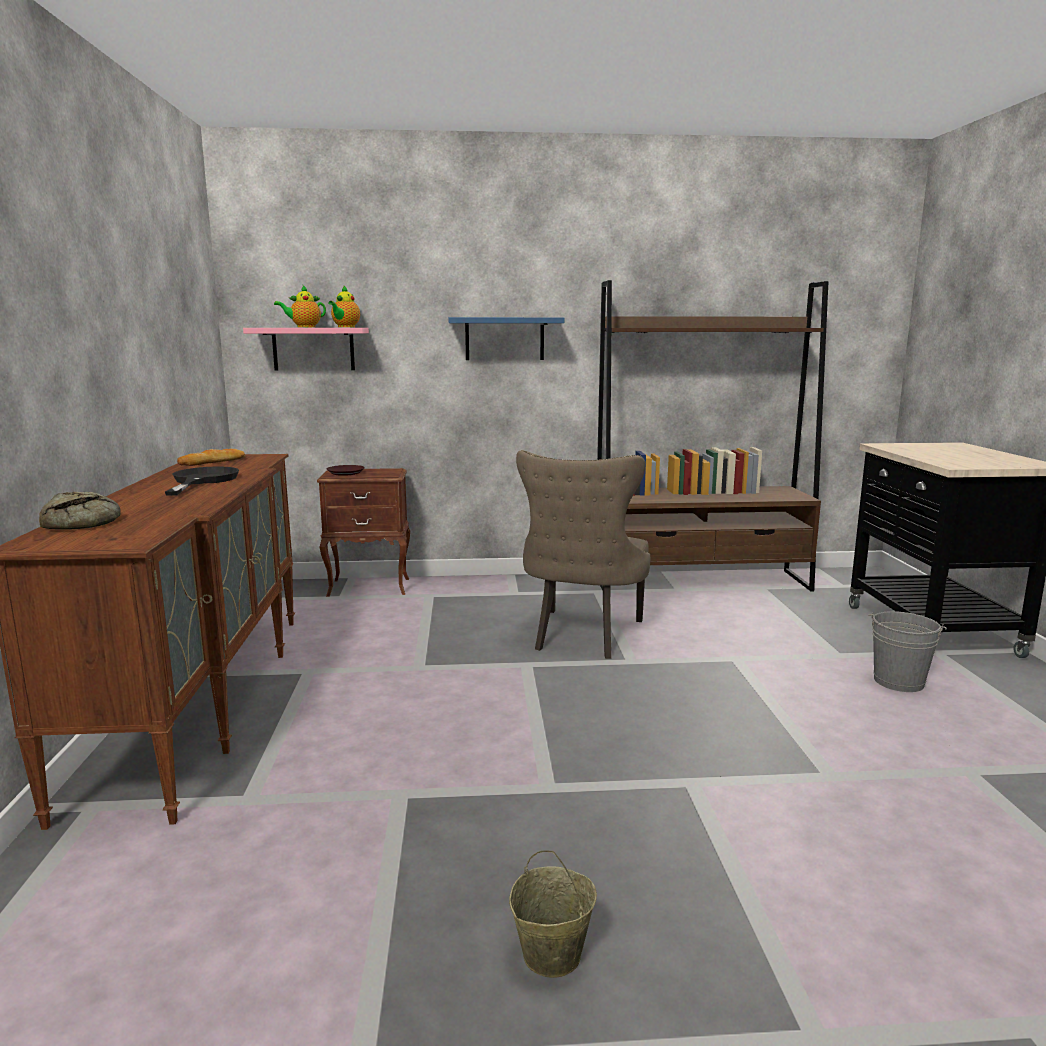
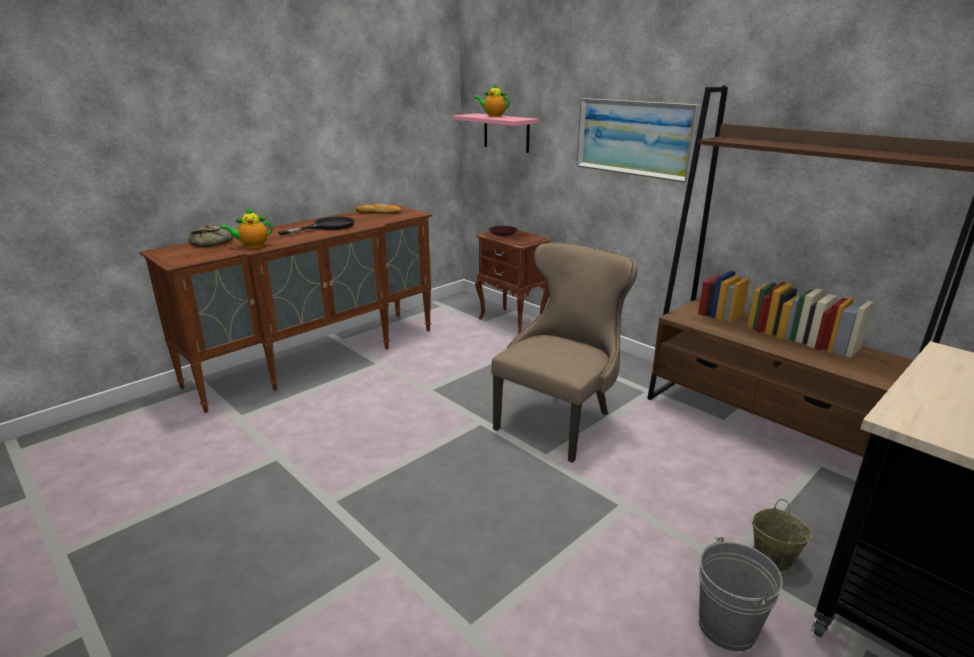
camera: 50 degrees right, 10 degrees up
teapot [328,286,360,327] -> teapot moved to [220,207,273,248]
blue shelf [449,317,564,360] -> picture [577,98,700,183]
beige bucket [509,850,597,978] -> beige bucket moved to [752,499,812,572]
beige chair [516,450,650,659] -> beige chair turned 150 degrees clockwise [491,242,638,463]

